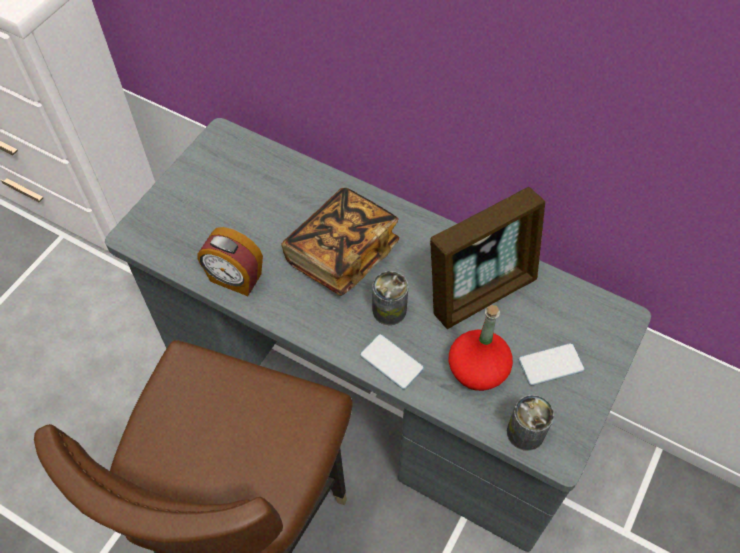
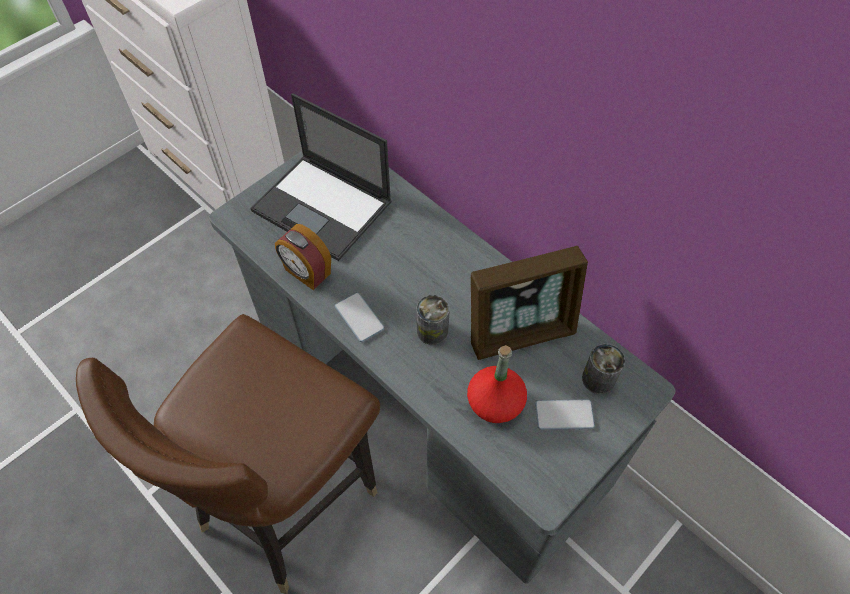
camera: 15 degrees right, 0 degrees up
book [281,188,399,296] -> none
phone [360,334,424,390] -> phone moved to [335,293,384,342]
can [507,395,554,451] -> can moved to [582,344,625,394]
none -> laptop [250,93,392,261]

